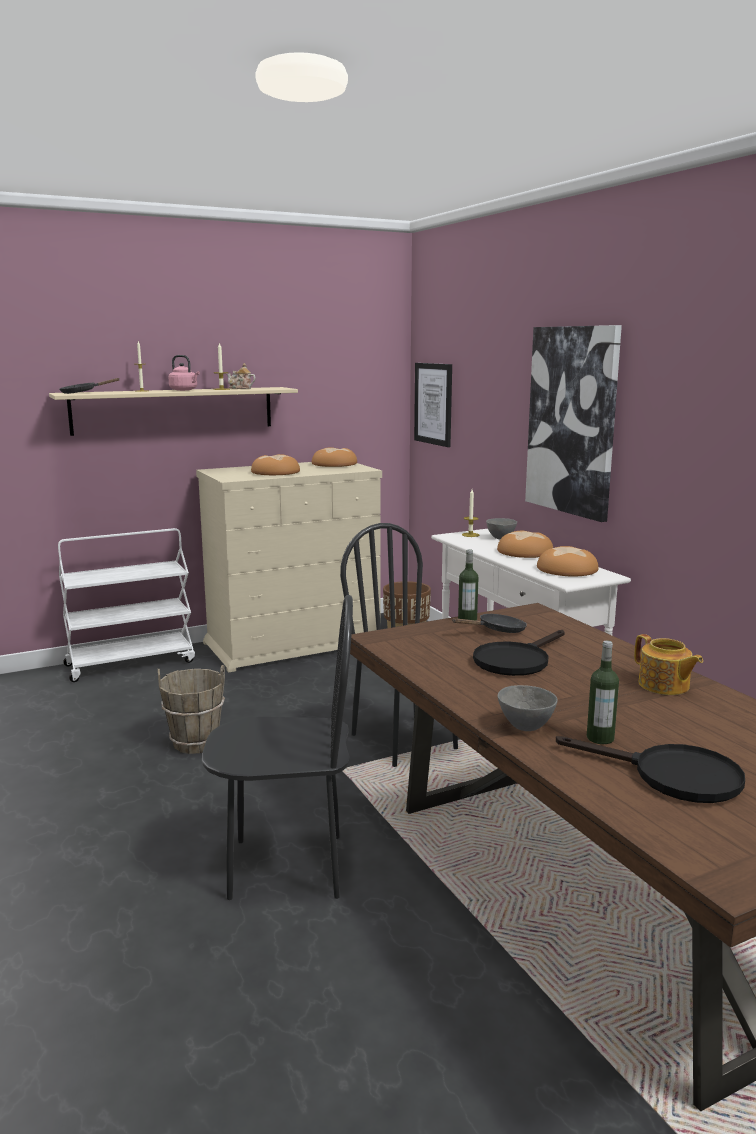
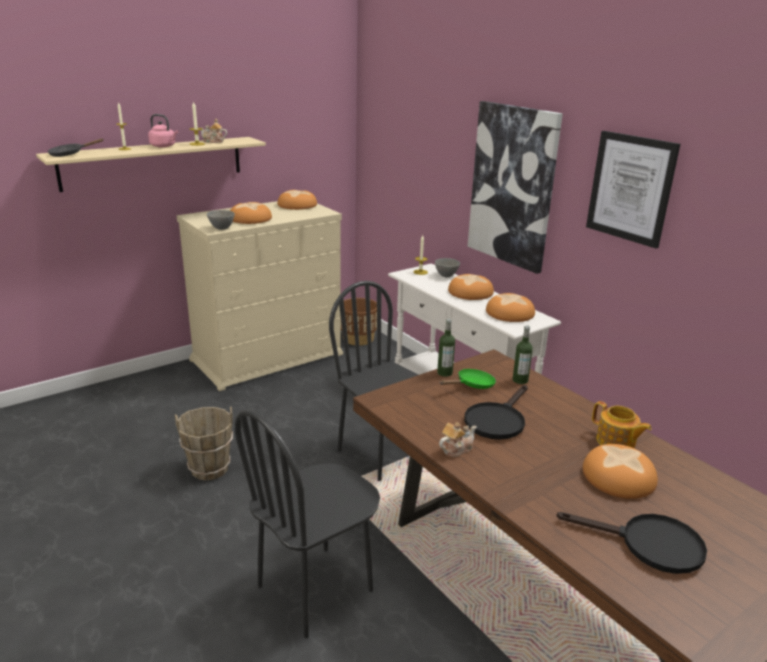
camera: 10 degrees left, 10 degrees up
white cart [58,528,195,682] -> none
black chair [202,595,353,900] -> black chair turned 150 degrees clockwise [235,409,380,638]
picture [414,363,452,447] -> picture moved to [586,131,680,248]
black frying pan [452,614,527,633] -> green frying pan [439,369,496,389]
grey bowl [498,685,558,731] -> grey bowl moved to [207,210,235,230]
bottle [587,641,619,744] -> bottle moved to [513,325,533,384]
none -> teapot [439,422,476,457]
none -> bread [583,444,658,499]

